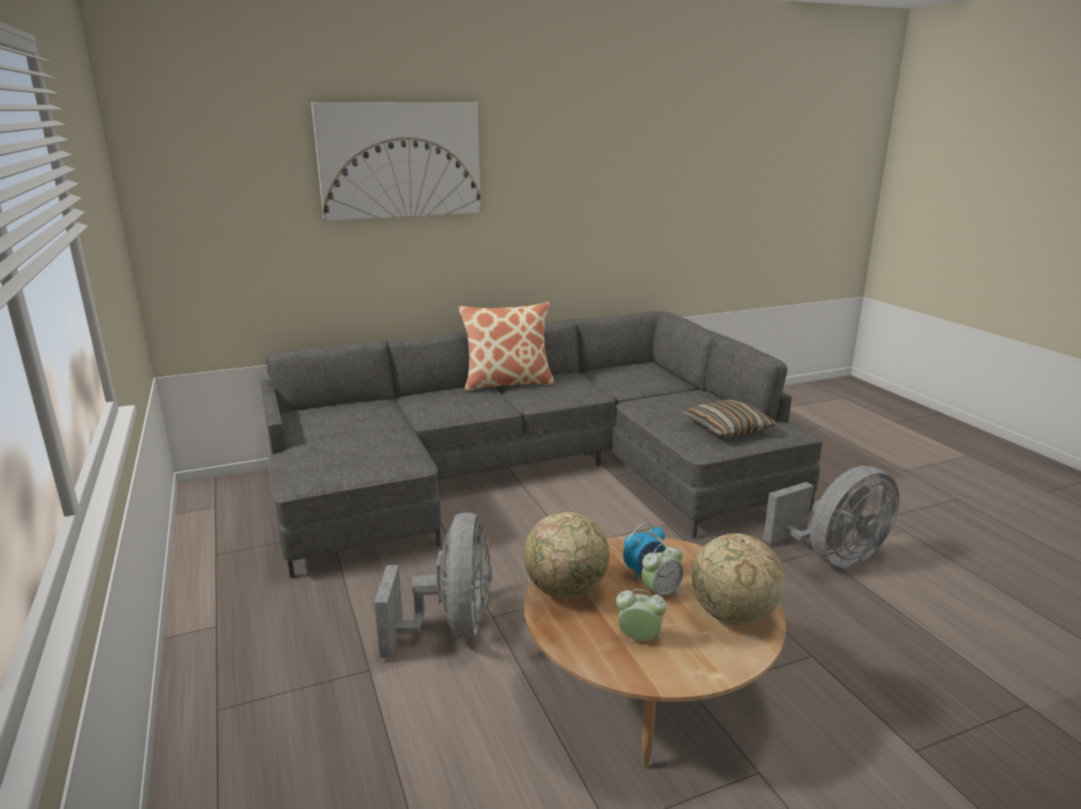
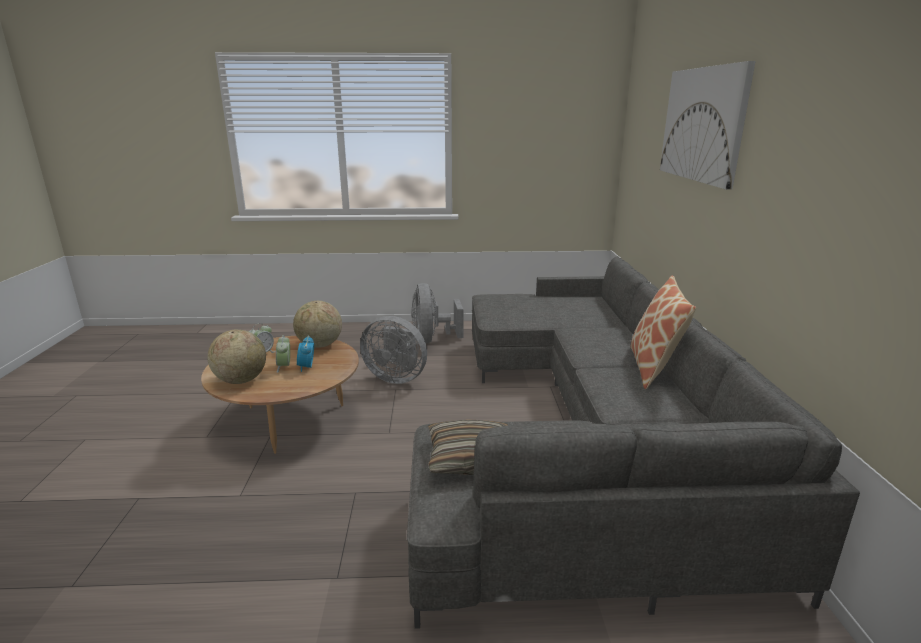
camera: 110 degrees right, 0 degrees up
grey fan [763,466,899,568] -> grey fan moved to [411,283,463,344]

